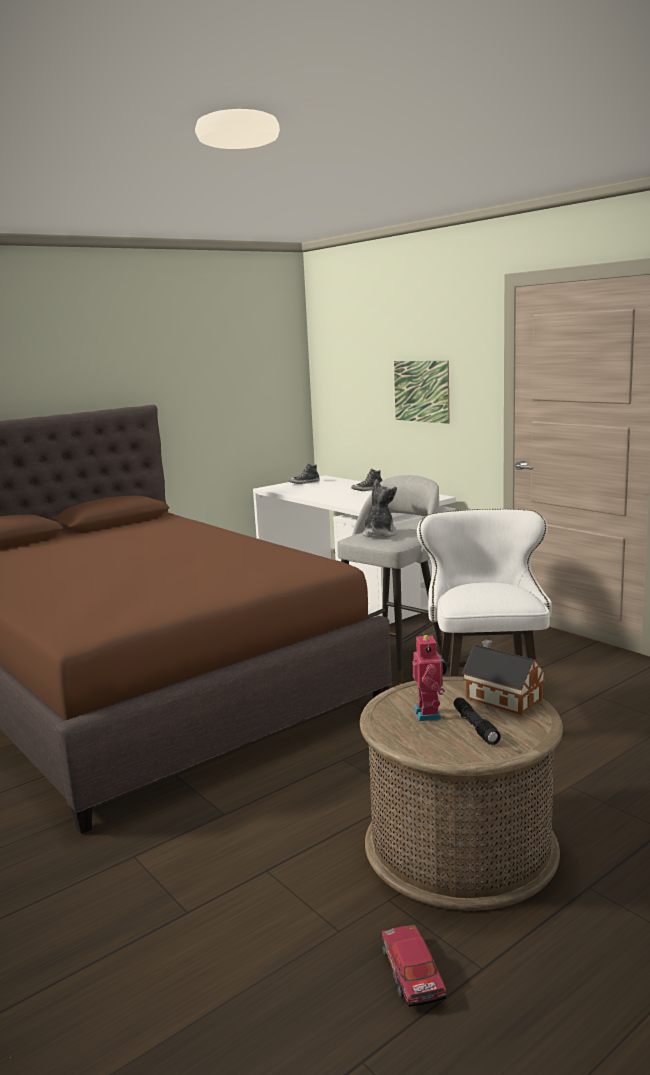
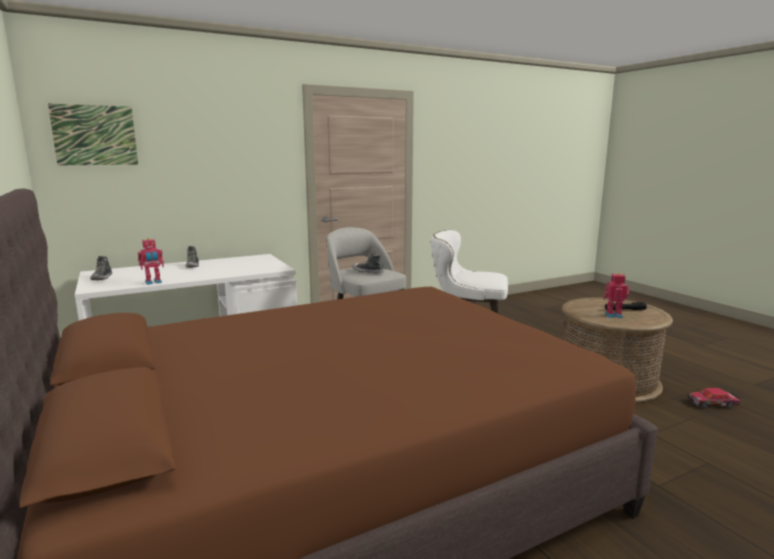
camera: 80 degrees left, 0 degrees up
plush toy [363,479,397,537] -> shoe [353,252,383,274]
picture [394,361,450,424] -> picture moved to [48,103,138,165]
toy house [462,640,546,715] -> none
none -> toy robot [138,238,164,285]

